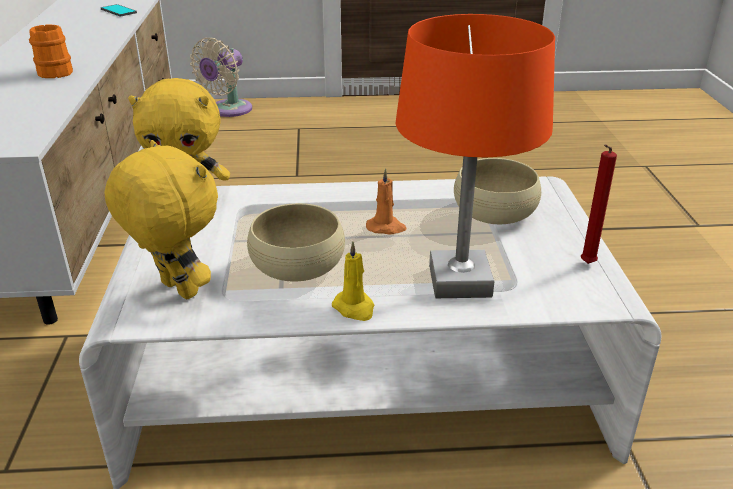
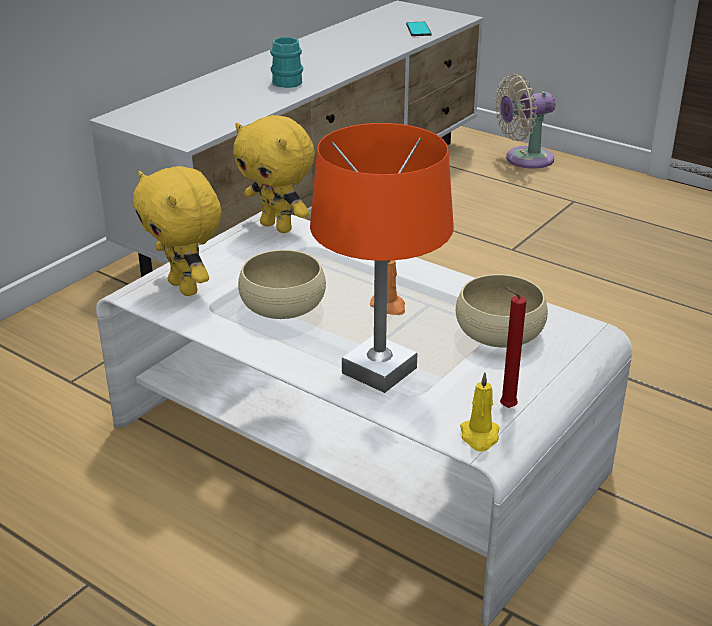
camera: 40 degrees right, 0 degrees up
orange mug [29,25,73,78] -> turquoise mug [270,37,303,88]
yellow plush toy [104,140,218,300] -> yellow plush toy turned 150 degrees clockwise [133,166,222,296]
yellow candle [332,241,374,321] -> yellow candle moved to [460,372,500,452]

